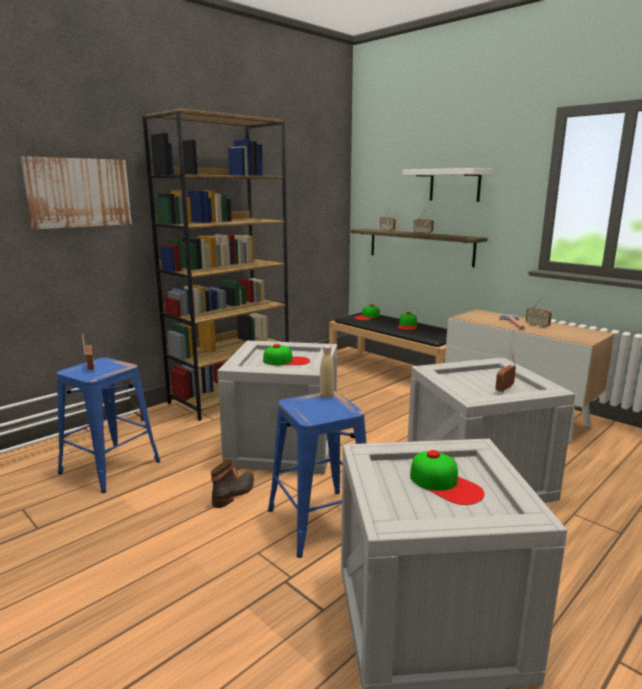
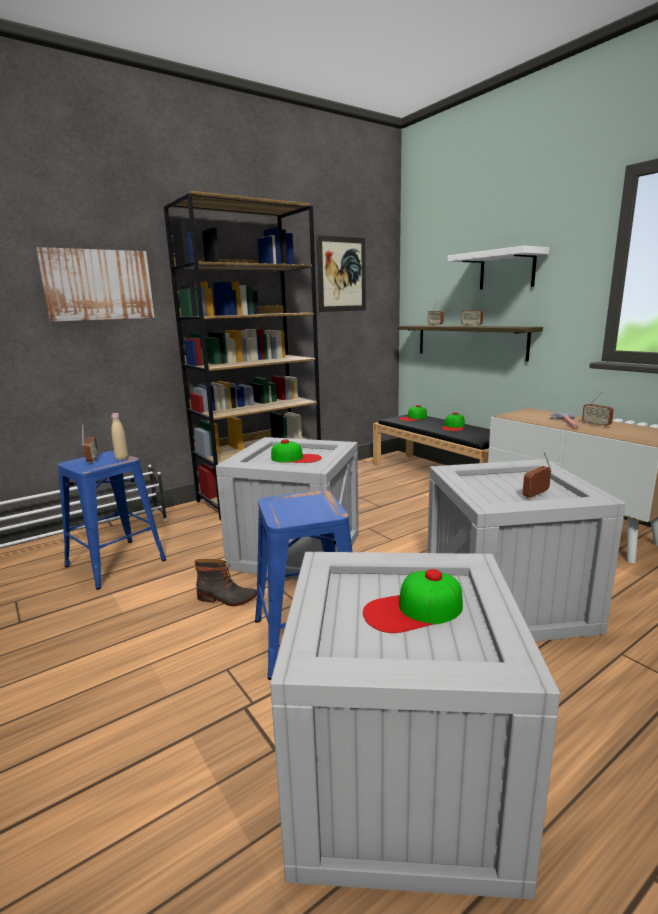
camera: 10 degrees right, 0 degrees up
boot [211,459,254,508] -> boot turned 60 degrees clockwise [195,559,257,606]
beige bottle [320,345,334,398] -> beige bottle moved to [111,413,128,460]
cap [410,450,485,505] -> cap turned 105 degrees clockwise [363,569,463,633]
none -> picture [317,235,366,312]

